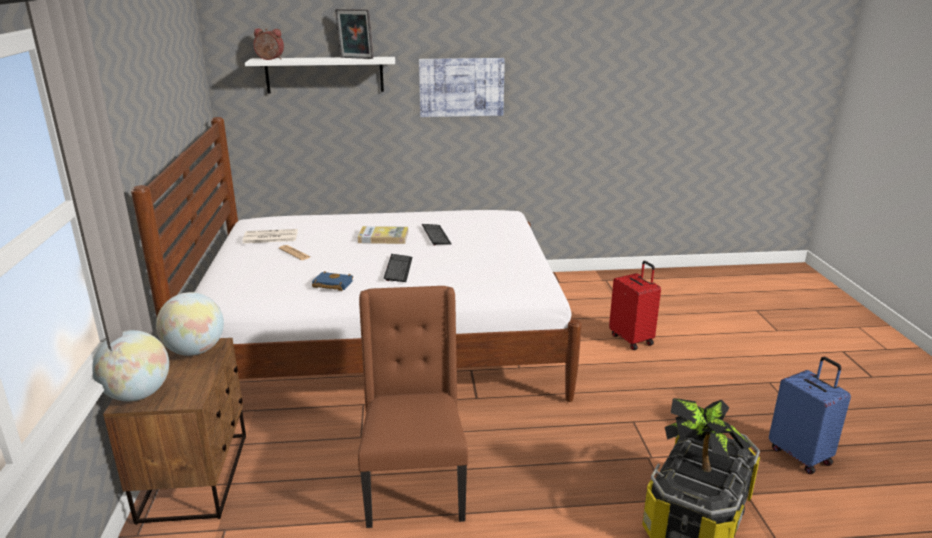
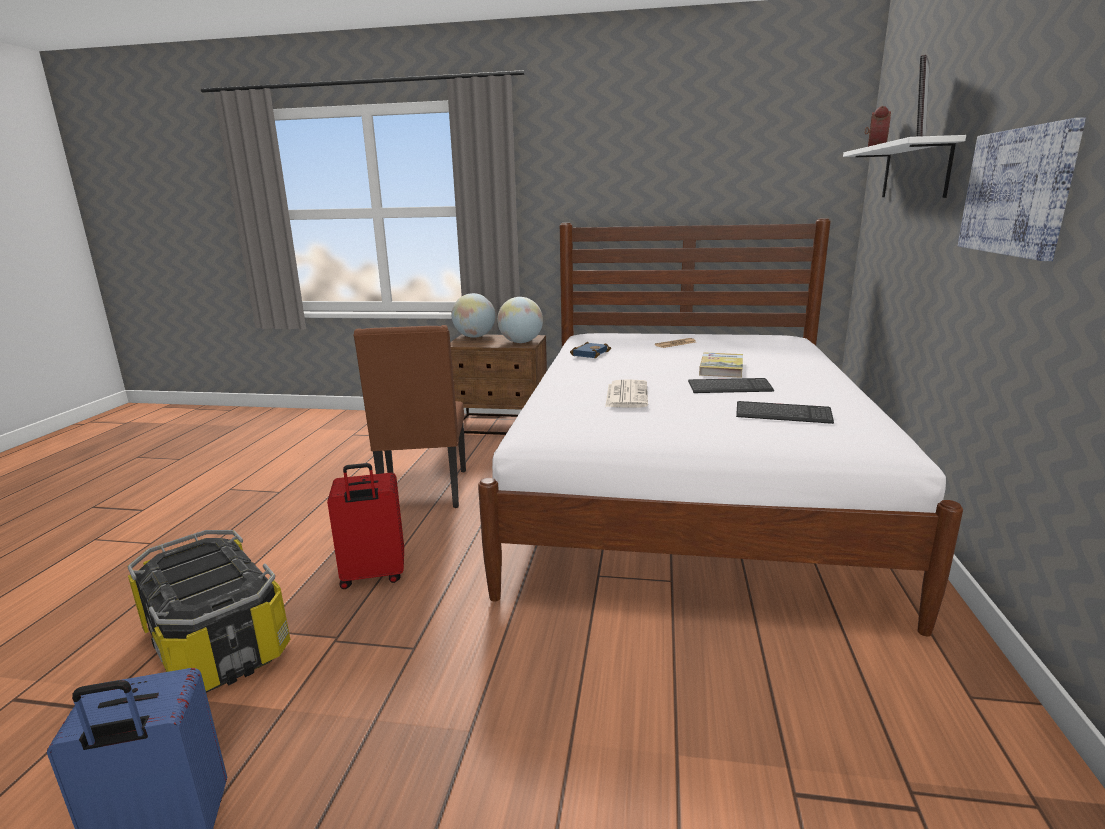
camera: 105 degrees right, 5 degrees down
newspaper [243,229,298,243] -> newspaper moved to [605,379,648,408]
brown chair [358,286,468,528] -> brown chair turned 75 degrees clockwise [353,325,466,508]
keyboard [384,254,412,282] -> keyboard moved to [736,401,834,424]
red suitcase [609,261,661,350] -> red suitcase moved to [327,463,404,589]
potted plant [665,398,751,472] -> none

